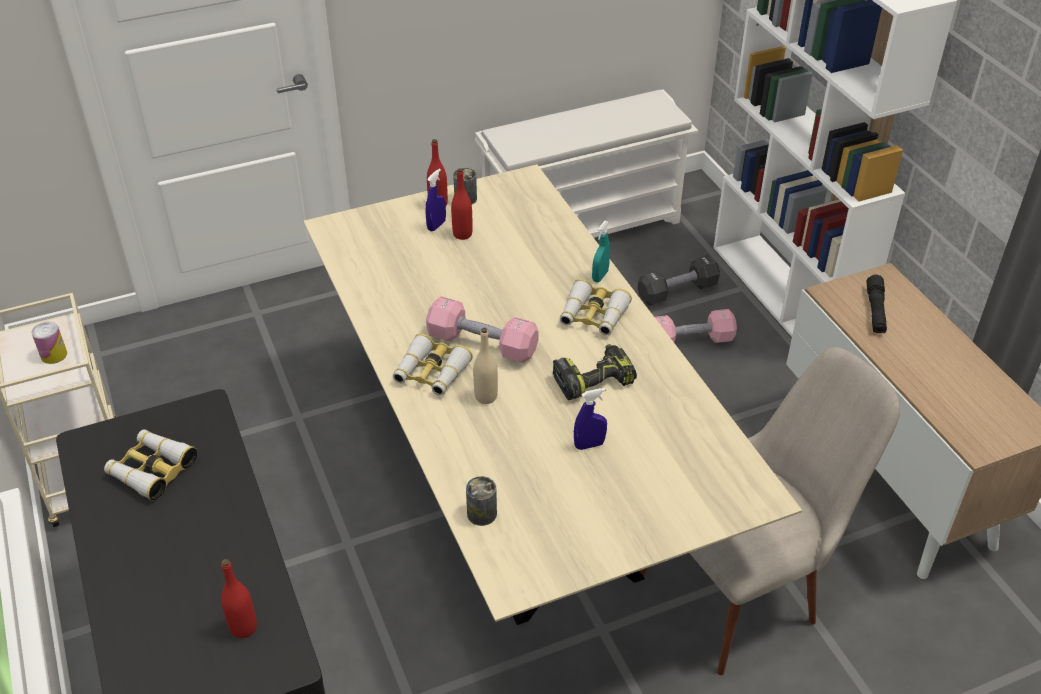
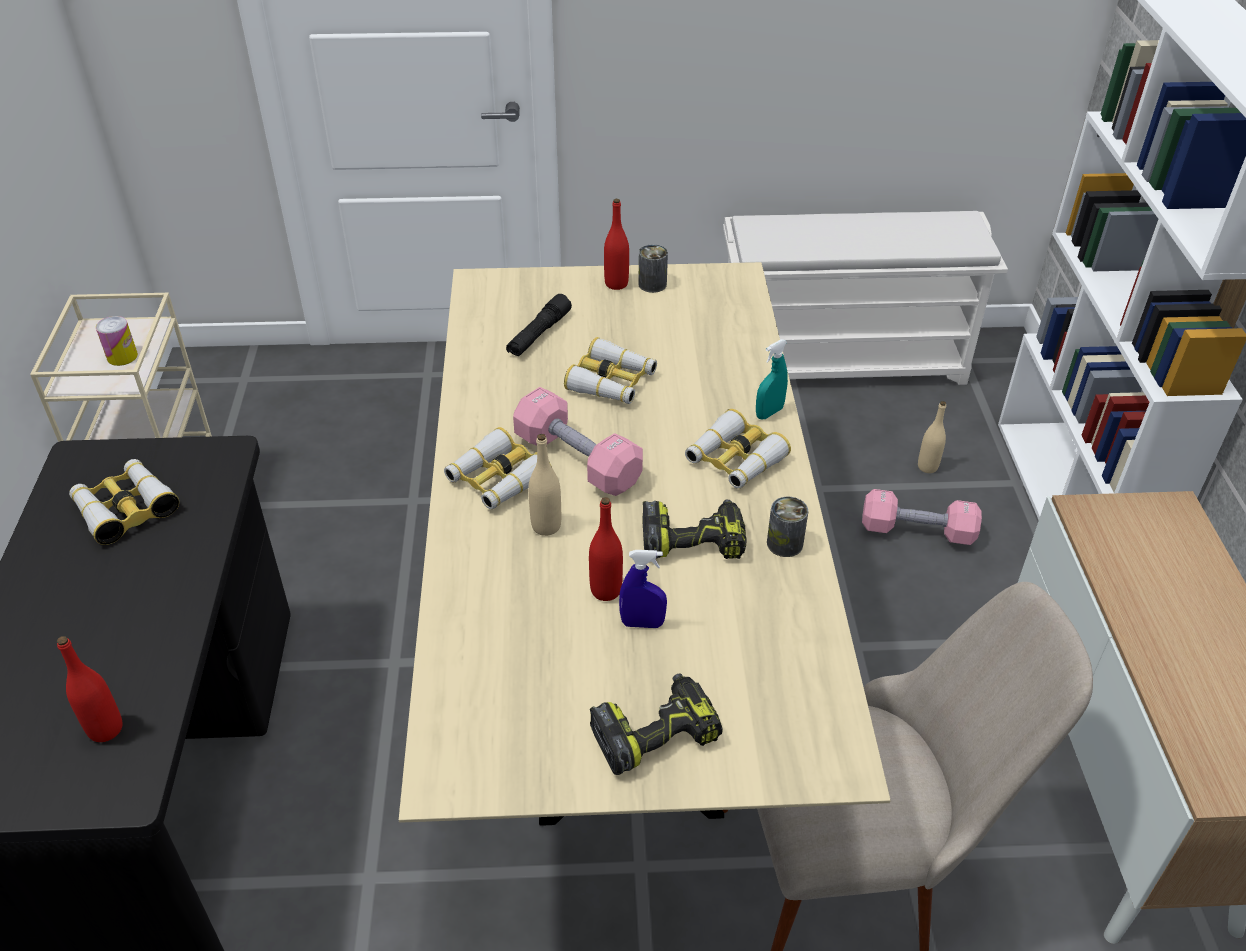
camera: 20 degrees right, 0 degrees up
blue spray bottle [425,169,446,232] -> none
red bottle [451,168,473,240] -> red bottle moved to [589,497,623,601]
can [466,476,497,526] -> can moved to [767,497,808,557]
black dumbbell [638,255,720,305] -> beige bottle [918,401,946,473]
black flashlight [866,275,887,333] -> black flashlight moved to [506,294,572,357]
none -> binoculars [564,337,657,404]
none -> power drill [590,673,723,775]

